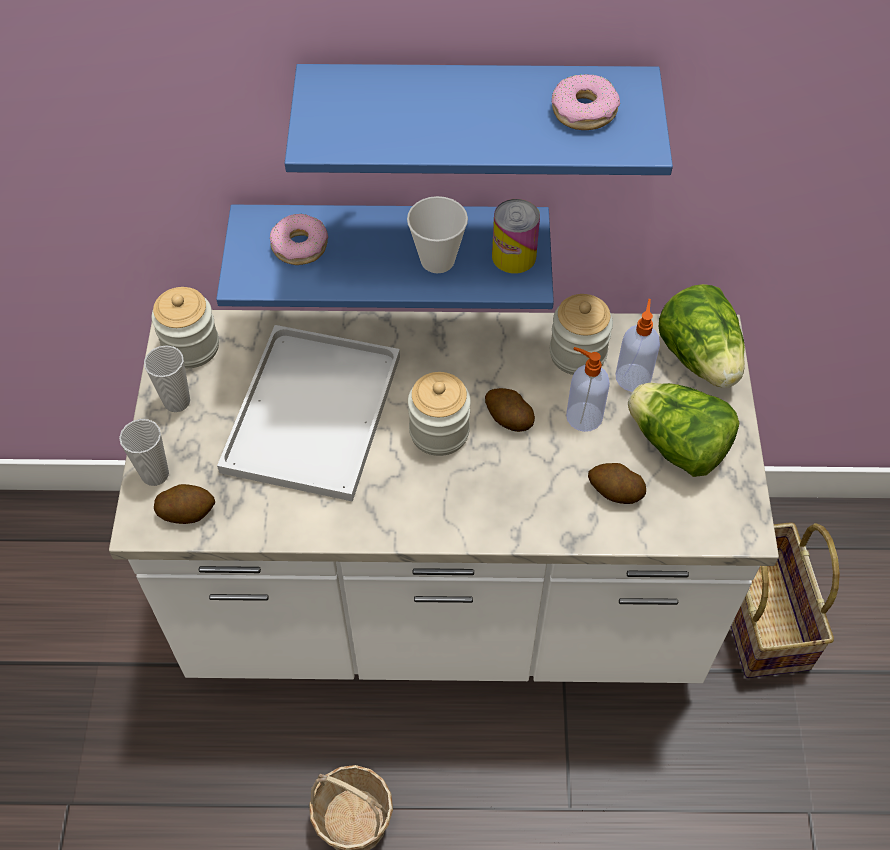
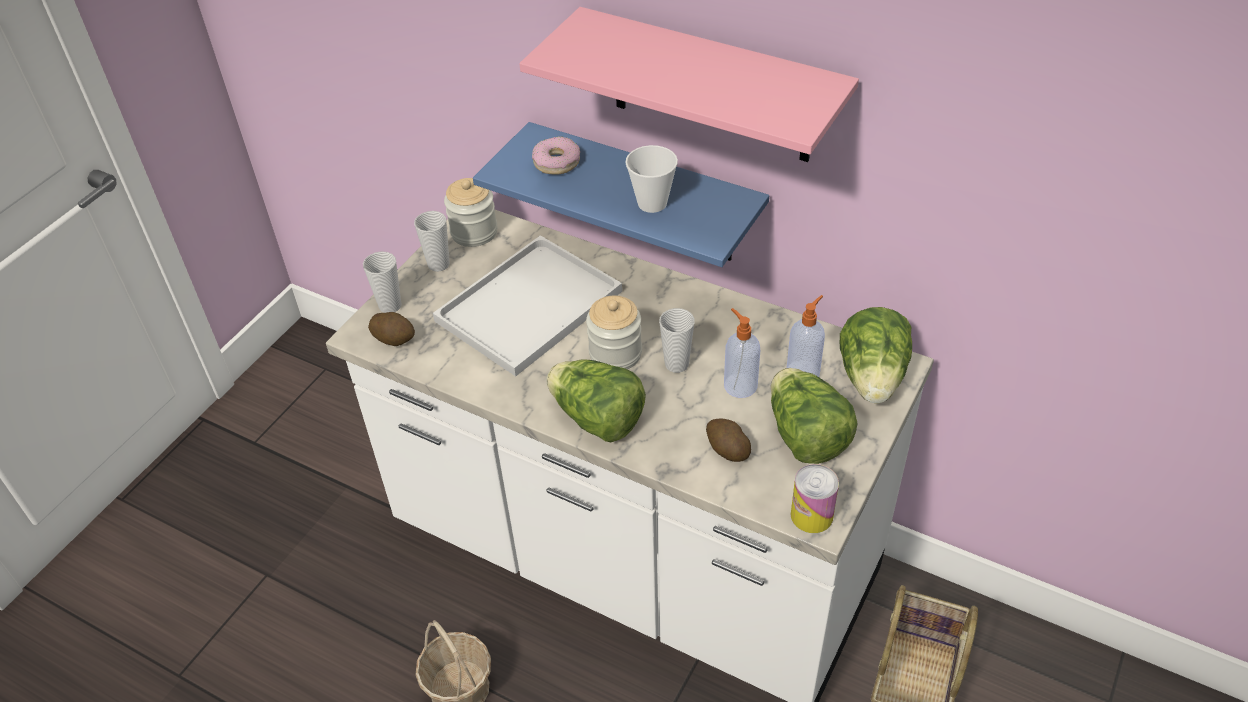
camera: 30 degrees right, 10 degrees down
blue shelf [285,64,673,175] -> pink shelf [519,7,859,162]
potato [485,388,535,432] -> cup [659,308,695,373]
can [492,199,540,274] -> can moved to [791,464,839,533]
jar [550,294,613,375] -> none
donut [552,74,620,130] -> none
none -> lettuce [546,360,646,443]

